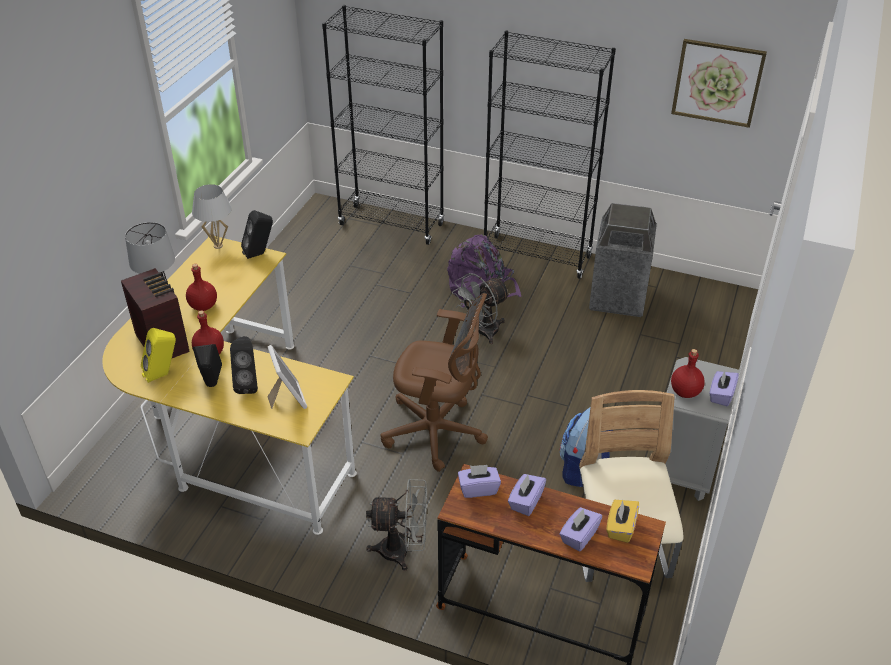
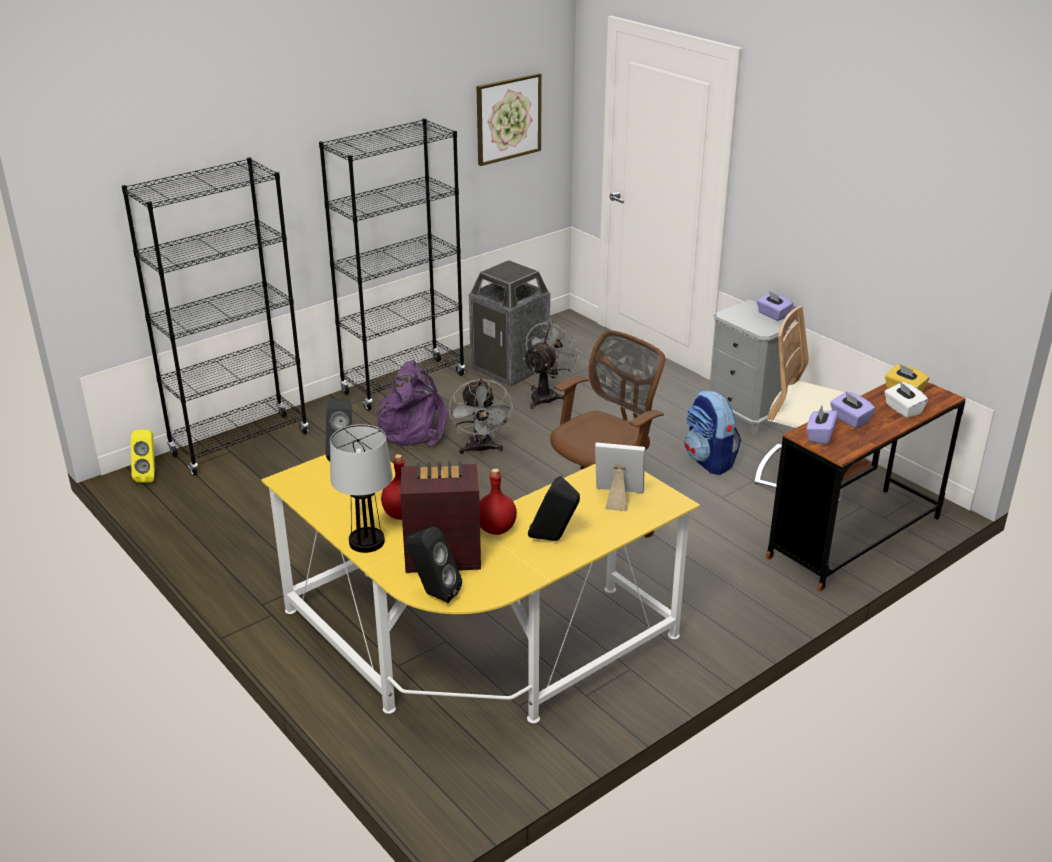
camera: 60 degrees left, 10 degrees down
yellow speaker [141,328,176,383] -> yellow speaker moved to [131,430,155,483]
white table lamp [192,184,232,249] -> none
black speaker [230,336,258,394] -> black speaker moved to [406,526,462,603]
grey fan [366,479,427,571] -> grey fan moved to [523,318,582,409]
purple tissue box [559,507,602,552] -> white tissue box [884,382,928,418]
red bottle [671,349,705,398] -> none

